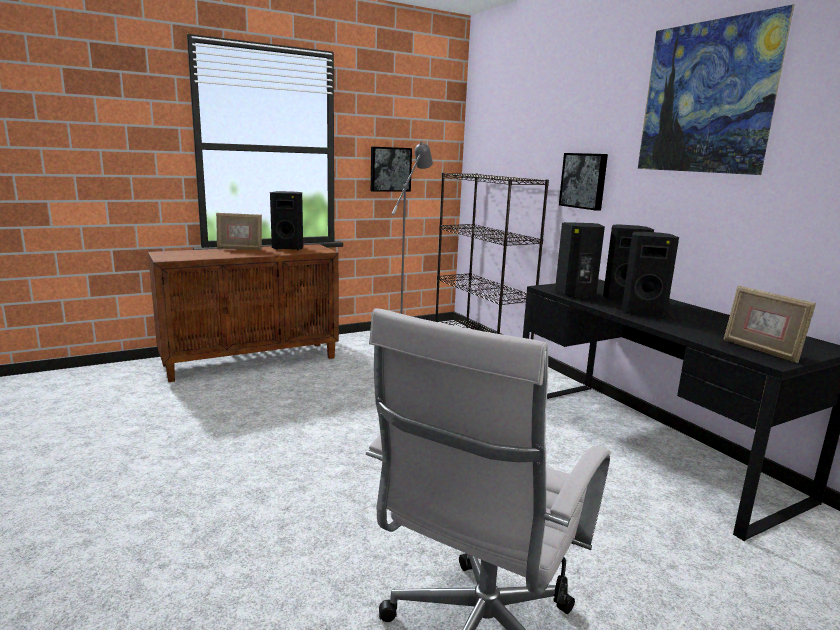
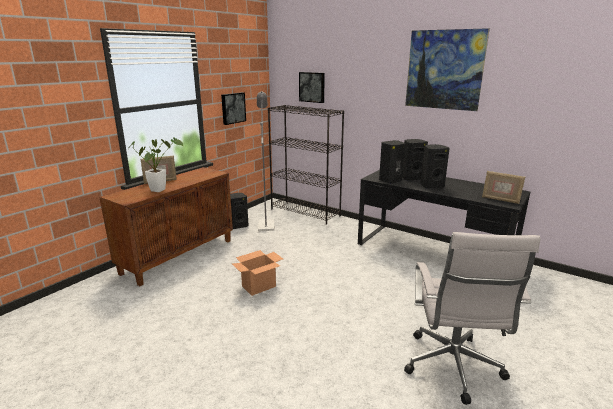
camera: 25 degrees left, 5 degrees up
black speaker [270,191,303,250] -> black speaker moved to [230,193,249,229]
picture [559,153,608,211] -> picture moved to [299,72,325,103]
none -> potted plant [128,137,184,192]
none -> cardboard box [232,250,283,296]

